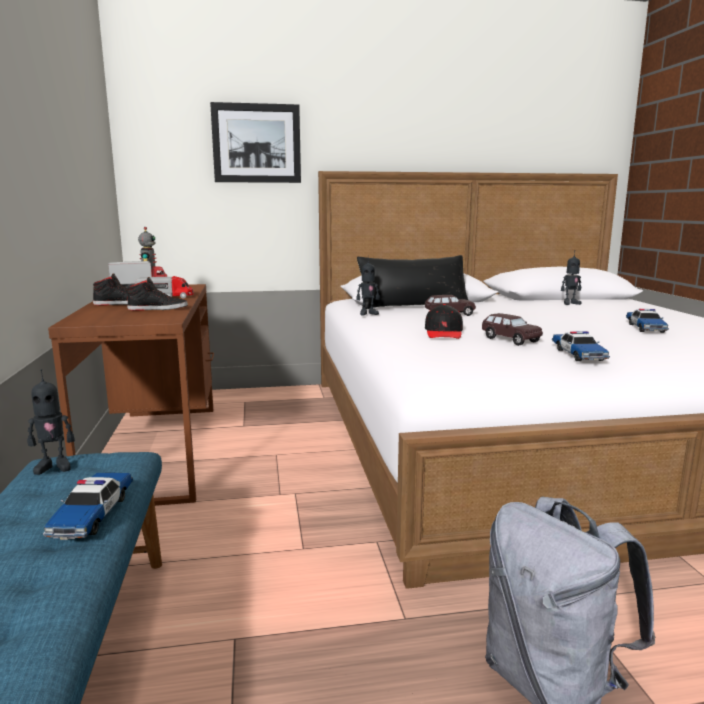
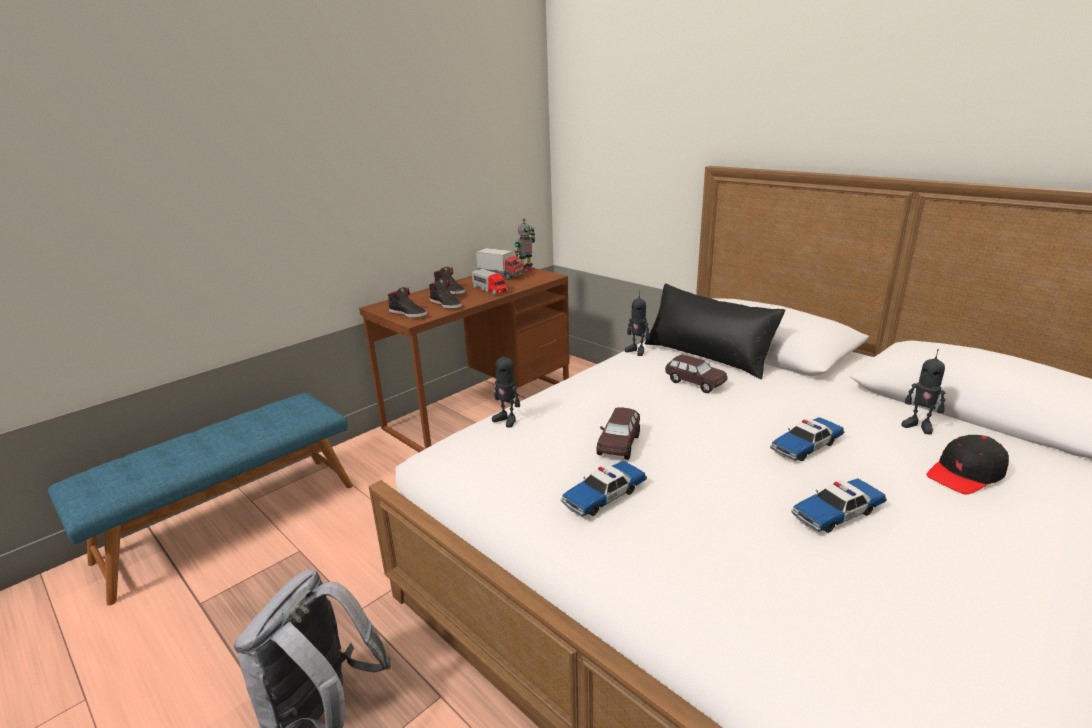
camera: 55 degrees right, 10 degrees up
toy robot [27,369,75,475] -> toy robot moved to [492,348,520,428]
toy car [43,473,133,540] -> toy car moved to [770,417,845,461]
picture [210,102,301,183] -> none
black cap [425,304,463,339] -> black cap moved to [926,435,1009,494]
none -> black shoe [388,287,427,318]

